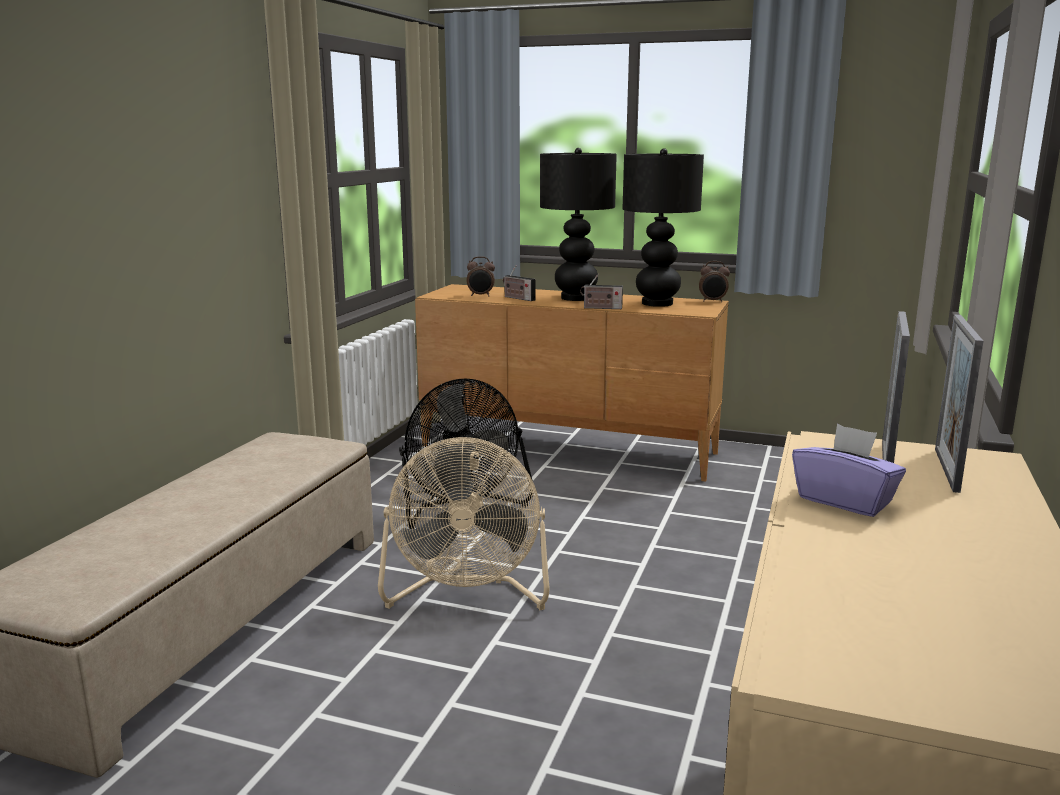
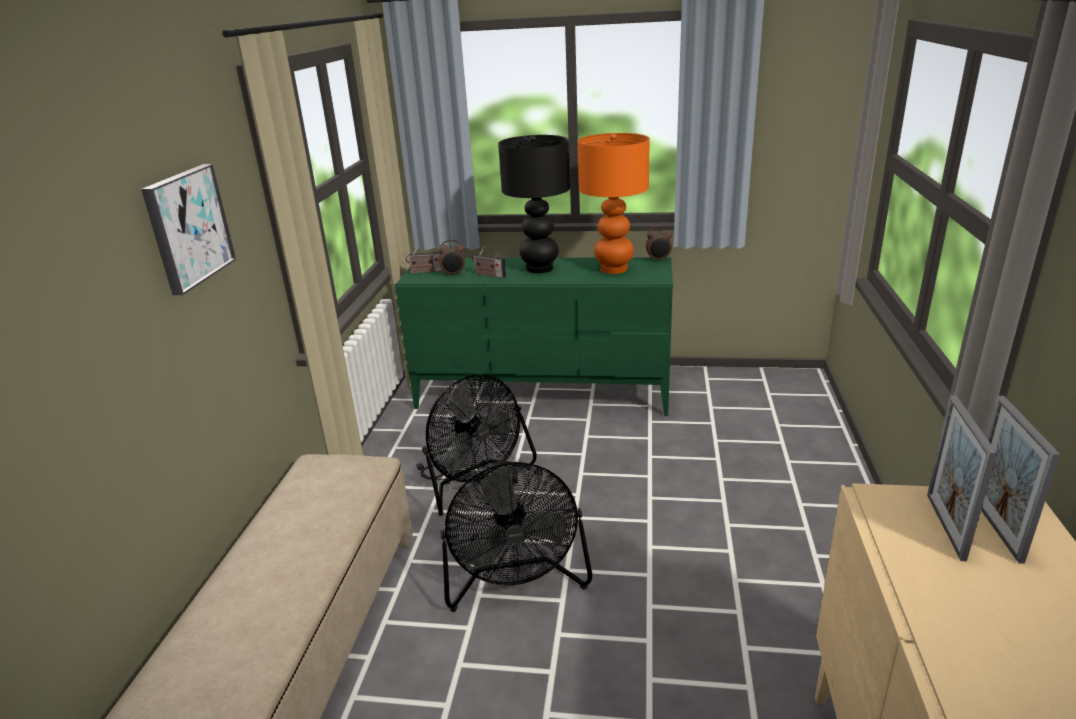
camera: 10 degrees left, 10 degrees up
beige fan [378,437,549,610] -> black fan [440,461,592,612]
brown dresser [415,284,729,482] -> green dresser [395,257,673,416]
radio [580,273,623,309] -> radio moved to [406,244,443,274]
black table lamp [623,148,704,307] -> orange table lamp [578,133,650,274]
purple tissue box [792,424,906,517] -> none
none -> picture [141,164,236,295]

